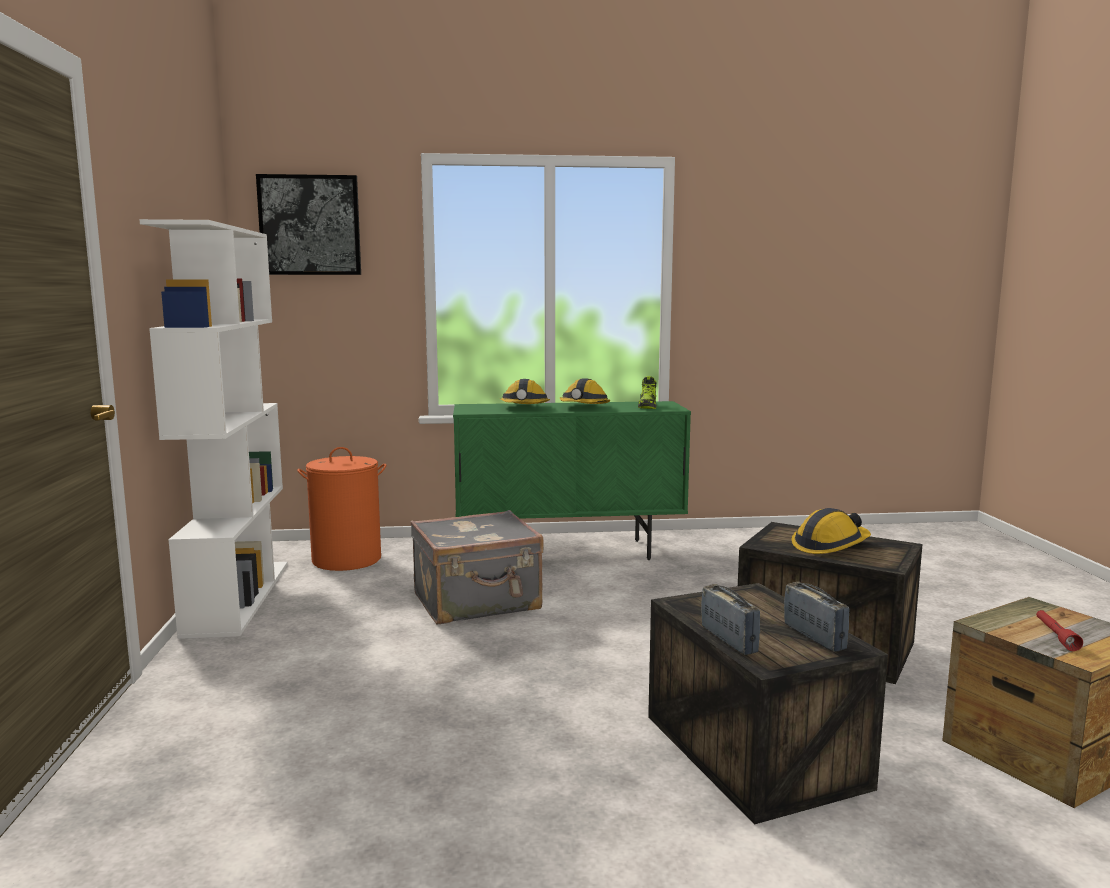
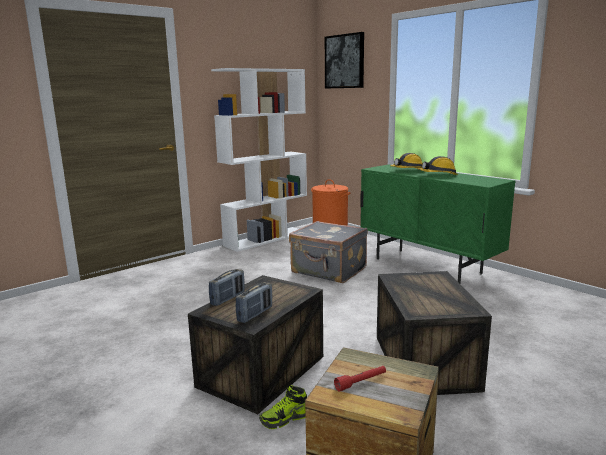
camera: 55 degrees right, 5 degrees up
shoe [638,376,656,409] -> shoe moved to [259,385,307,429]
hard hat [791,508,871,554] -> none

